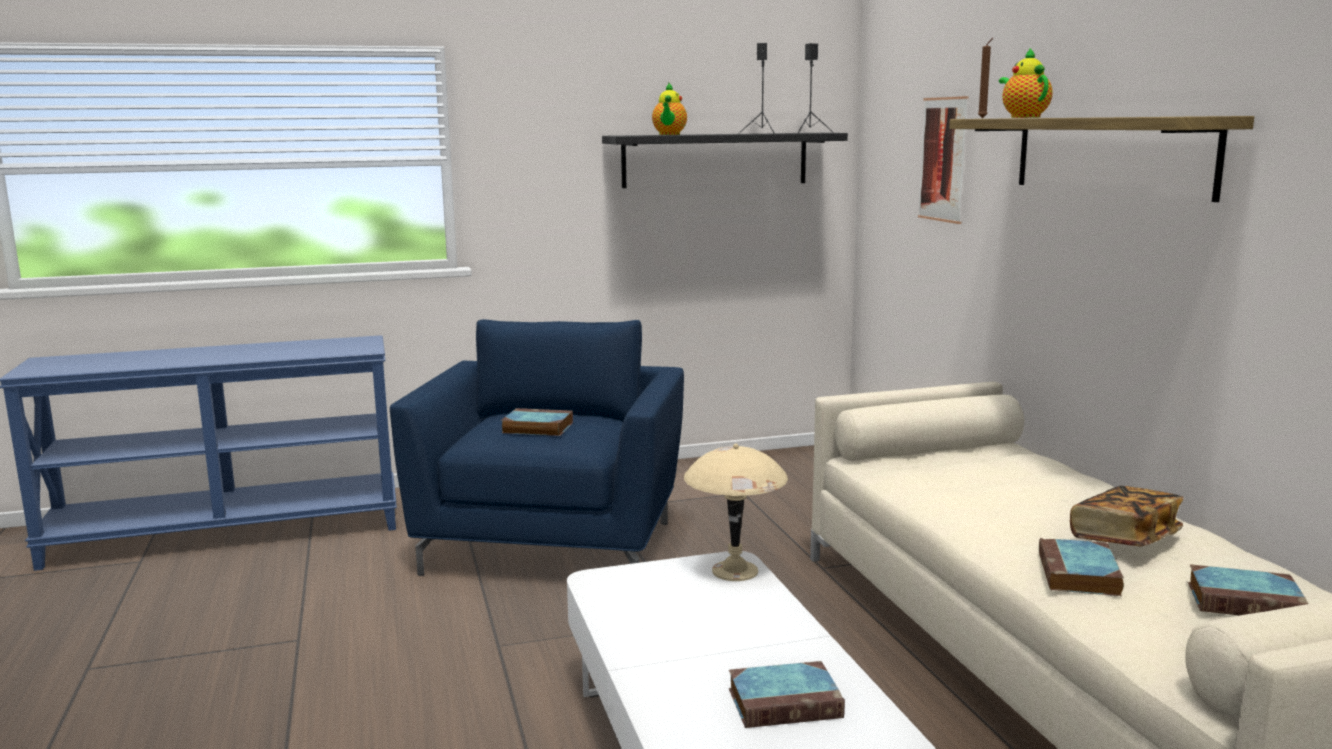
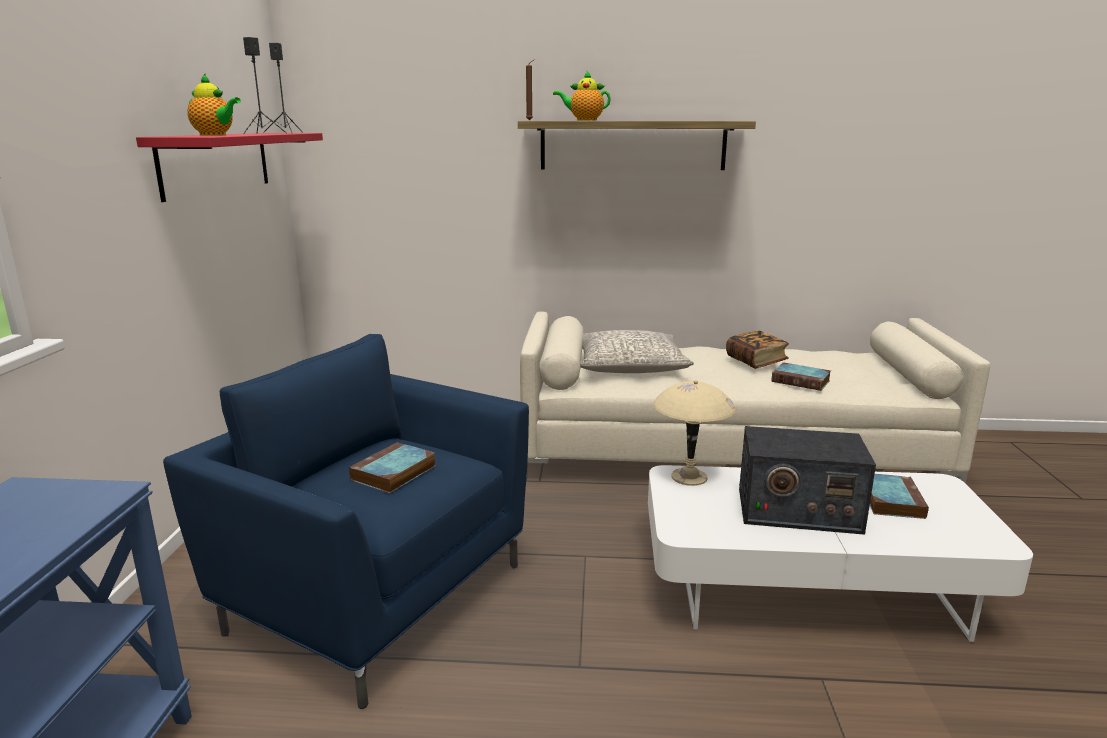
camera: 70 degrees left, 5 degrees up
black shelf [602,133,848,188] -> red shelf [136,133,323,202]
picture [918,96,969,224] -> none
book [1188,564,1308,615] -> none
none -> grey pillow [580,330,694,373]
none -> radio [739,426,876,535]

